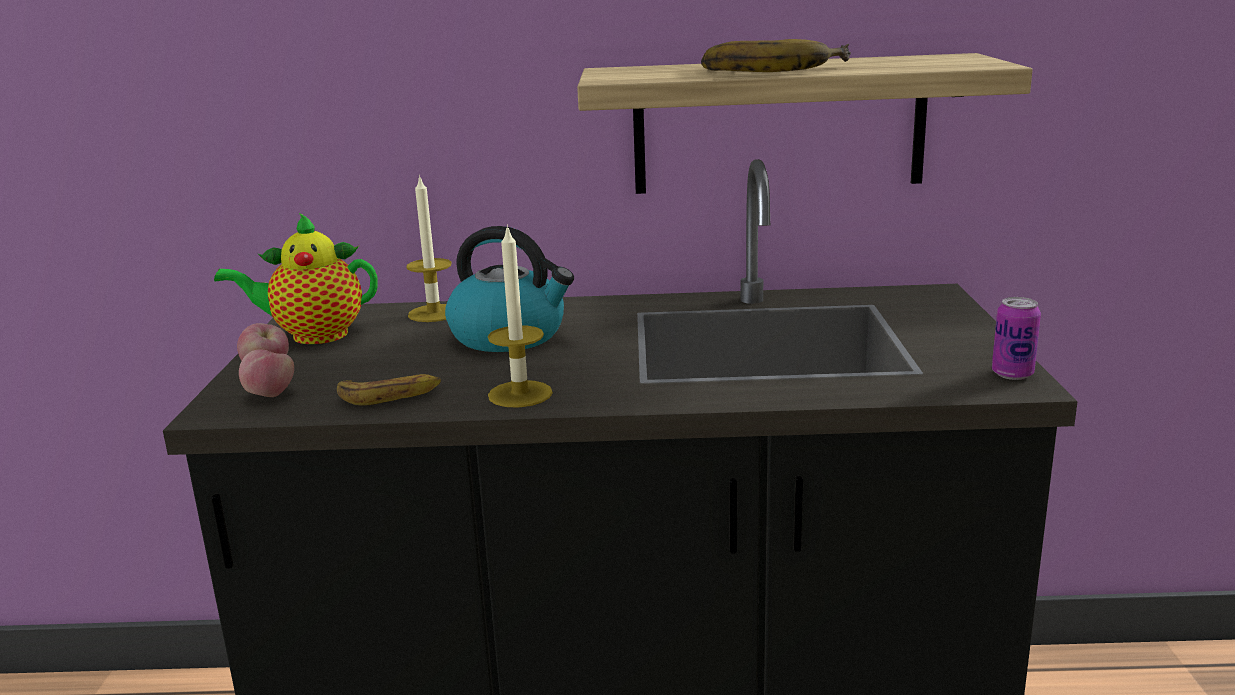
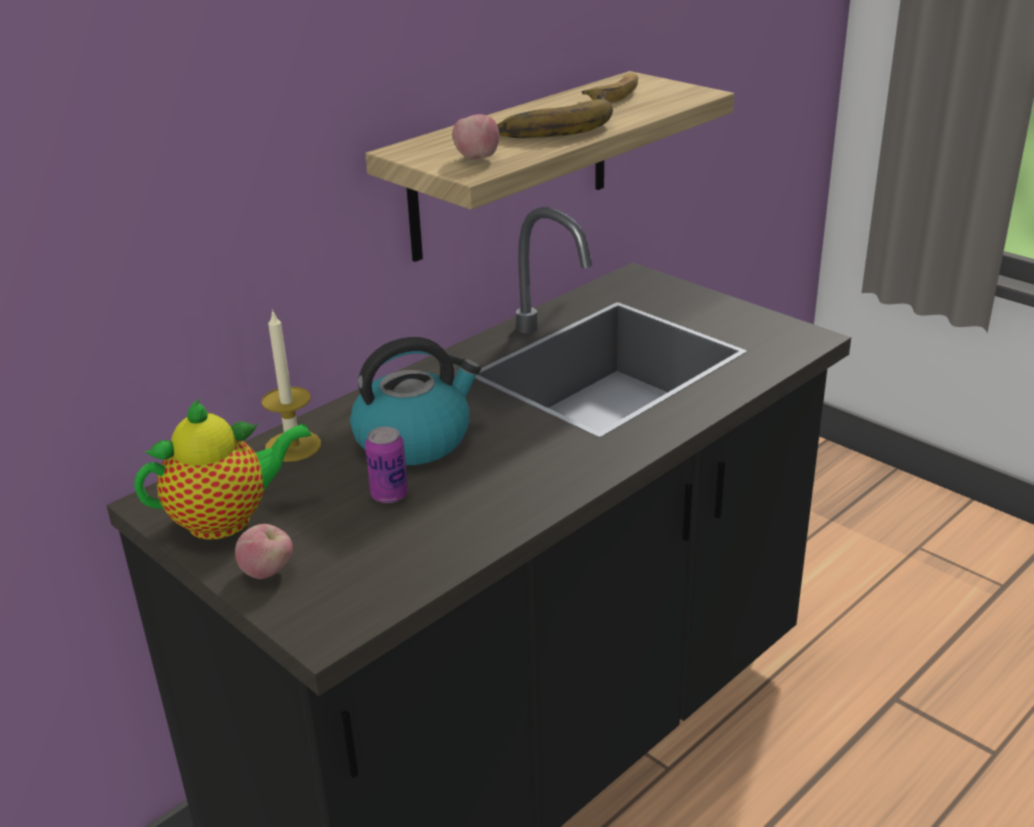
camera: 45 degrees left, 10 degrees up
teapot [214,213,378,344] -> teapot turned 150 degrees counterclockwise [134,399,312,539]
apple [239,349,294,397] -> apple moved to [452,114,499,160]
banana [337,374,441,406] -> banana moved to [582,73,638,102]
candle [488,224,553,408] -> none
can [992,297,1041,380] -> can moved to [365,427,408,503]

